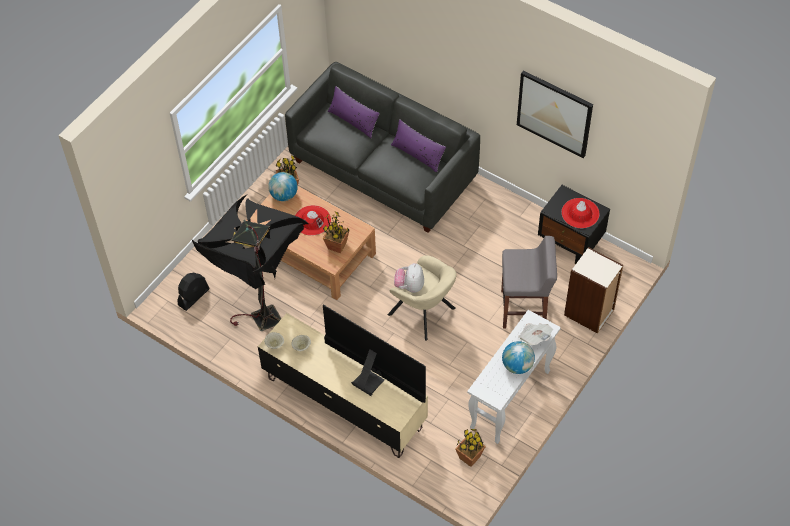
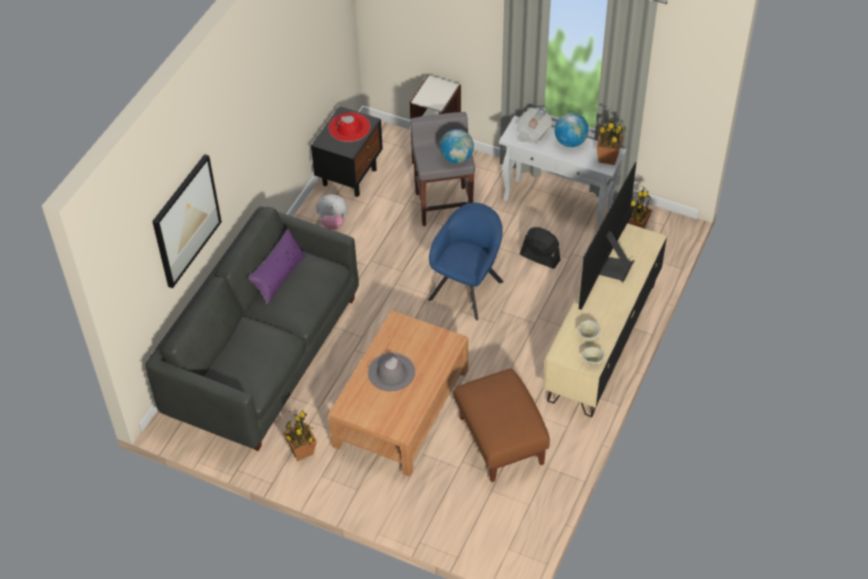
camera: 100 degrees left, 5 degrees down
black fan [178,273,210,311] -> black fan moved to [520,227,560,269]
black floor lamp [192,194,309,331] -> brown ottoman [454,368,550,482]
globe [268,172,298,201] -> globe moved to [440,129,474,164]
red hat [295,205,331,236] -> grey hat [368,353,415,391]
potted plant [323,212,350,253] -> potted plant moved to [596,115,626,165]
purple pillow [328,86,380,138] -> none
beige armchair [388,255,457,341] -> blue armchair [428,203,503,320]
plush toy [394,263,424,293] -> plush toy moved to [316,194,347,230]
picture [517,71,593,158] -> picture moved to [152,154,222,288]

